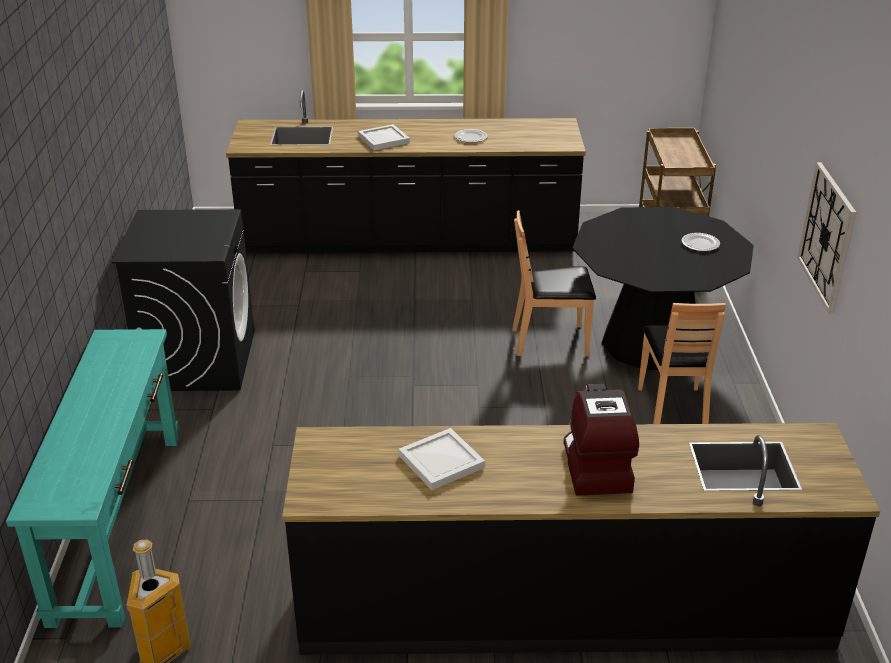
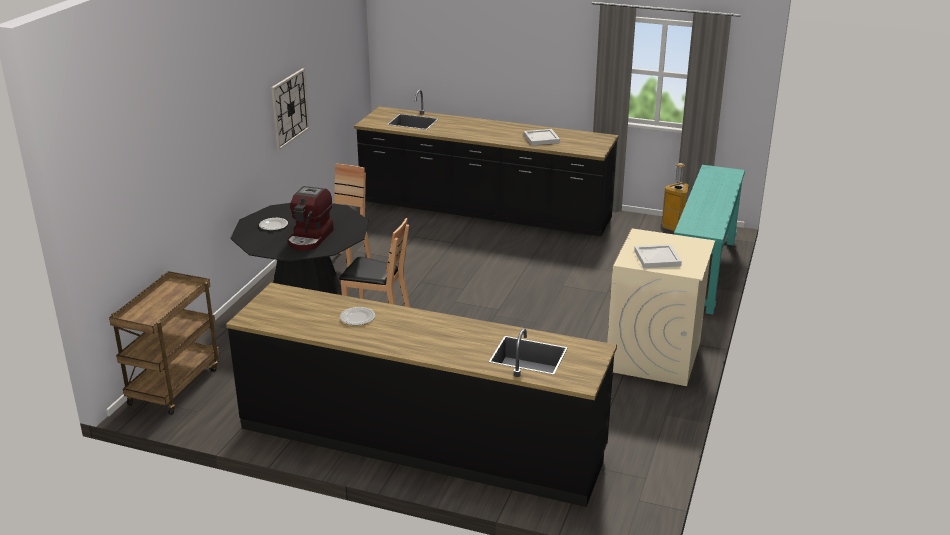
camera: 160 degrees left, 5 degrees down
black washing machine [112,209,255,391] -> beige washing machine [607,228,715,386]
white tray [358,124,410,150] -> white tray moved to [634,244,682,268]
coffee machine [564,384,639,496] -> coffee machine moved to [287,186,334,250]

